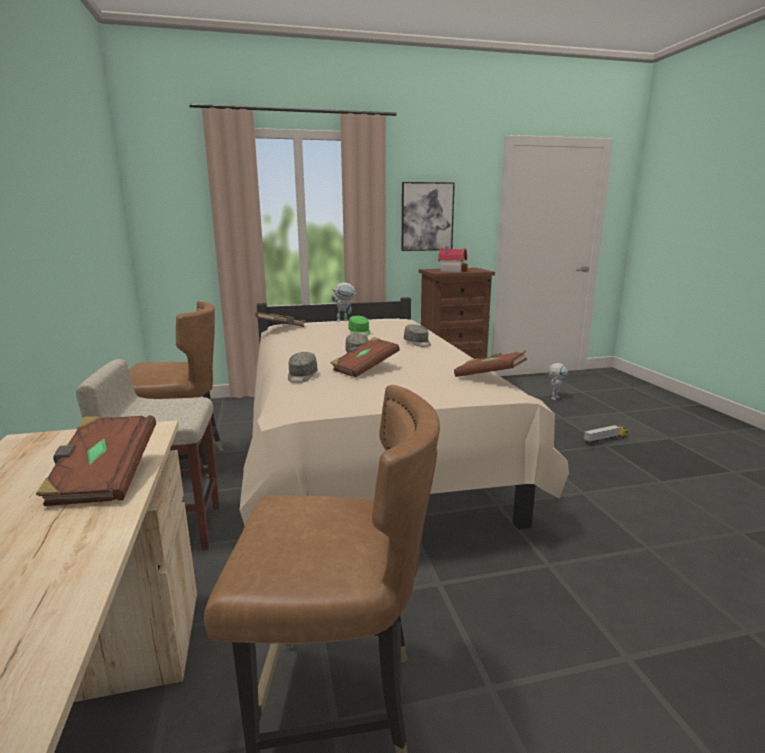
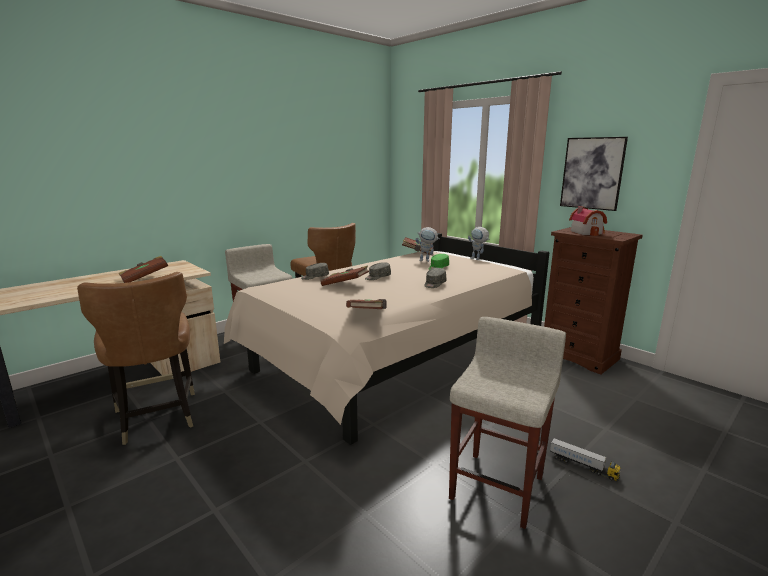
camera: 60 degrees right, 0 degrees up
toy robot [548,363,568,400] -> toy robot moved to [415,227,440,262]
none -> beige stool [449,317,566,529]

